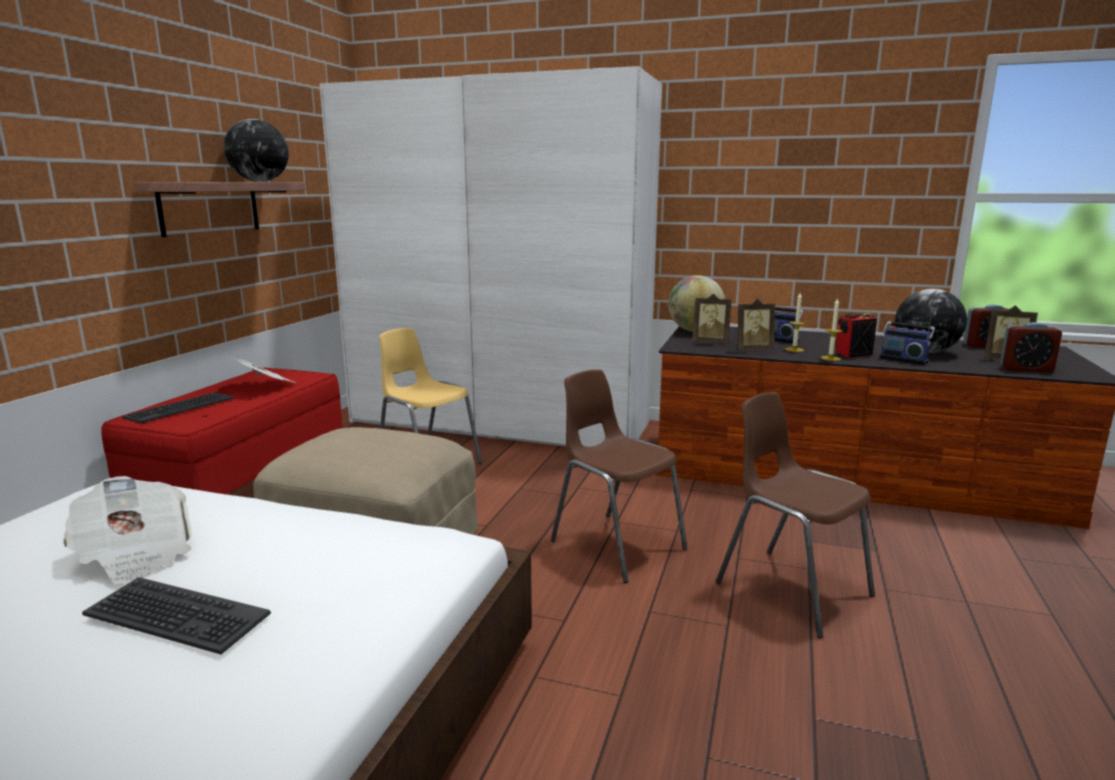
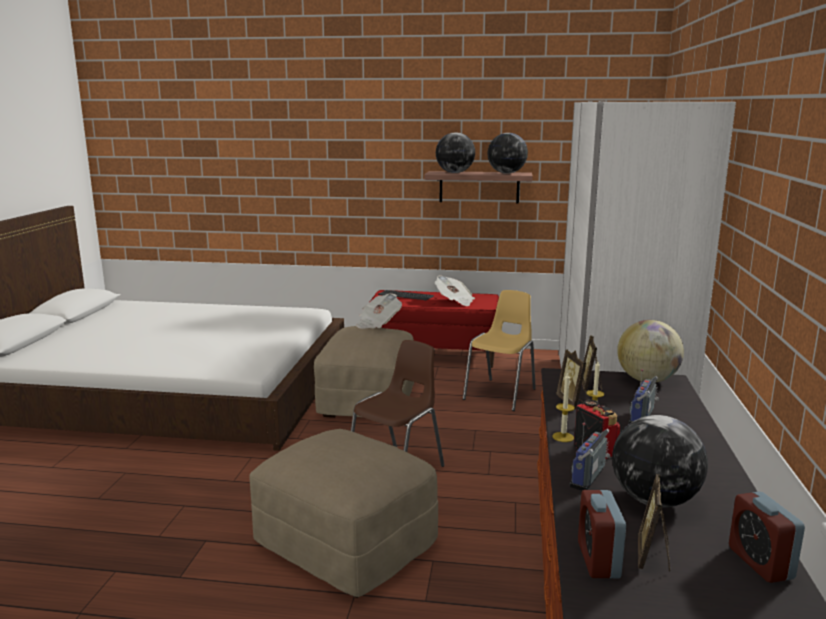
camera: 80 degrees right, 0 degrees up
newspaper [62,476,192,585] -> newspaper moved to [356,293,402,329]
keyboard [82,577,271,654] -> none
brown chair [715,392,875,638] -> beige ottoman [249,429,438,598]
none -> globe [436,132,475,173]

